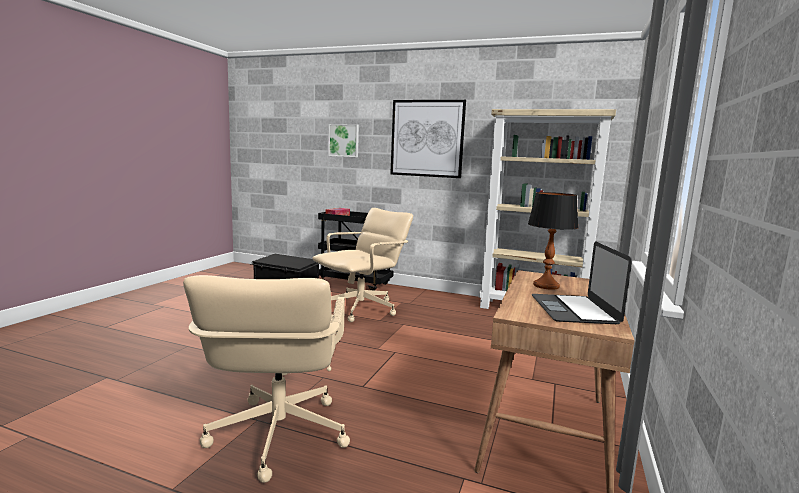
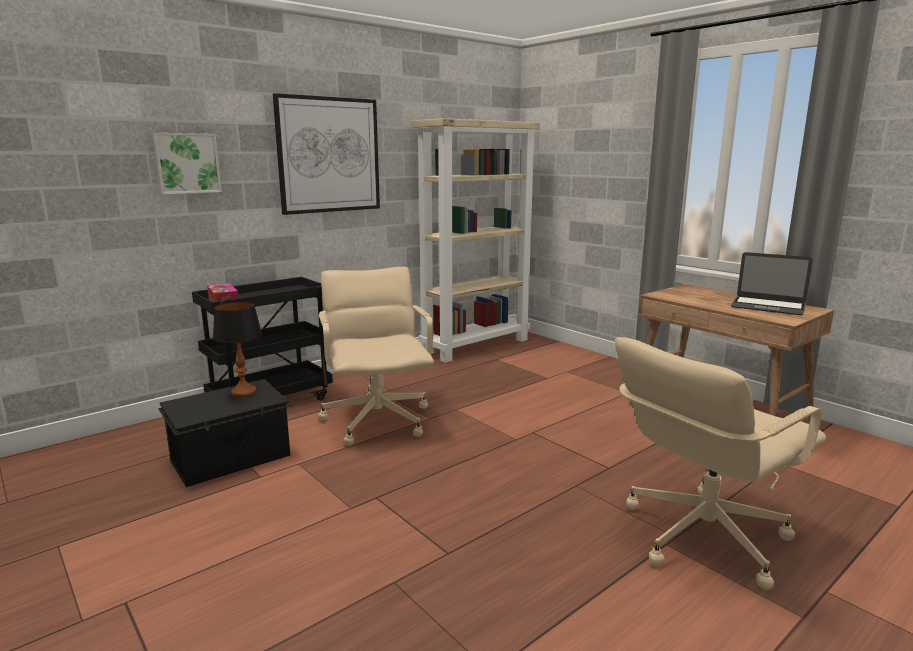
camera: 60 degrees left, 5 degrees up
beige office chair [183,275,350,483] -> beige office chair turned 120 degrees clockwise [615,337,827,590]
table lamp [528,192,579,290] -> table lamp moved to [213,301,262,397]

